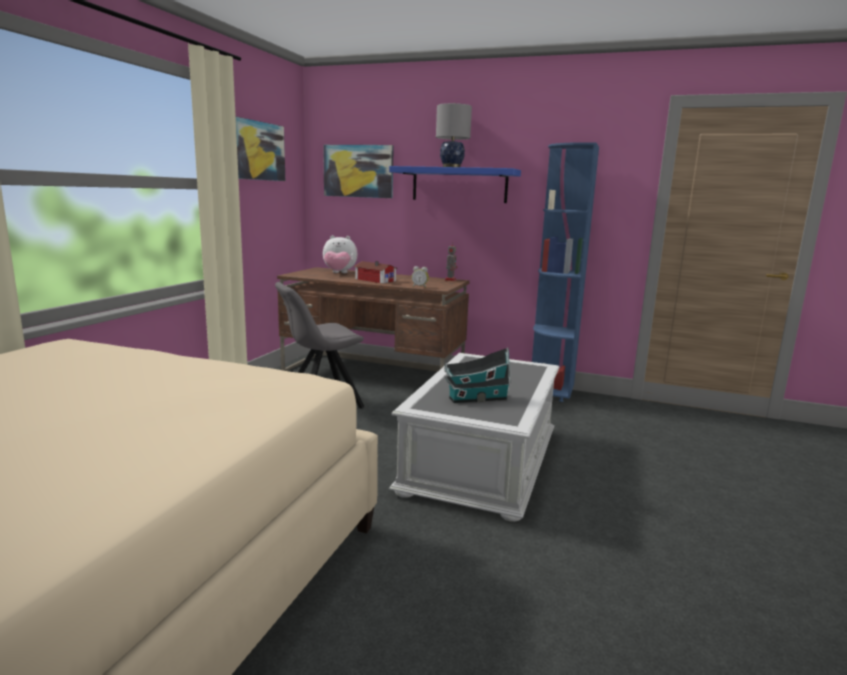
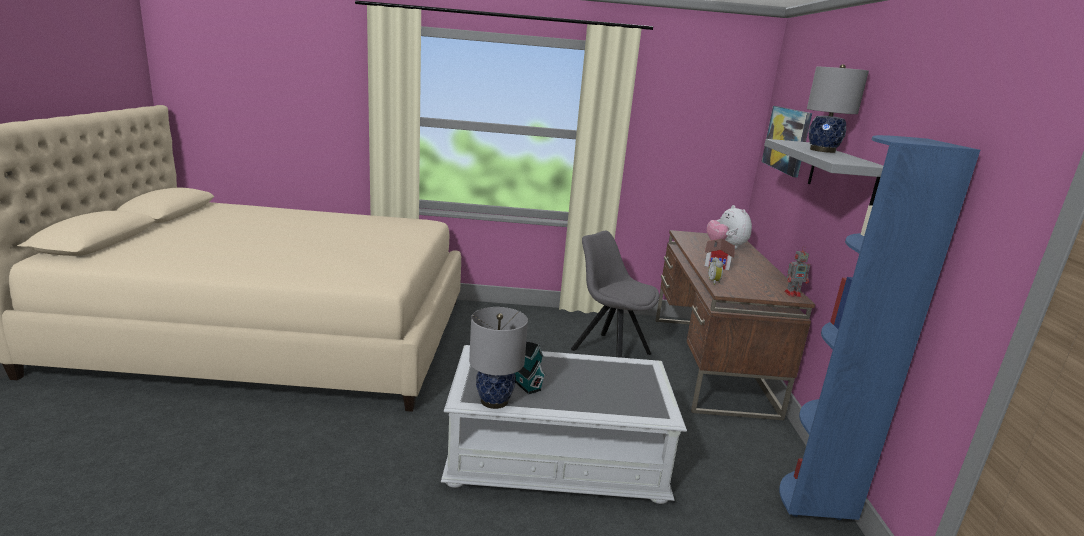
camera: 70 degrees right, 5 degrees up
picture [236,117,285,181] -> none
blue shelf [389,166,521,203] -> grey shelf [764,139,883,206]
none -> grey table lamp [469,307,528,409]

